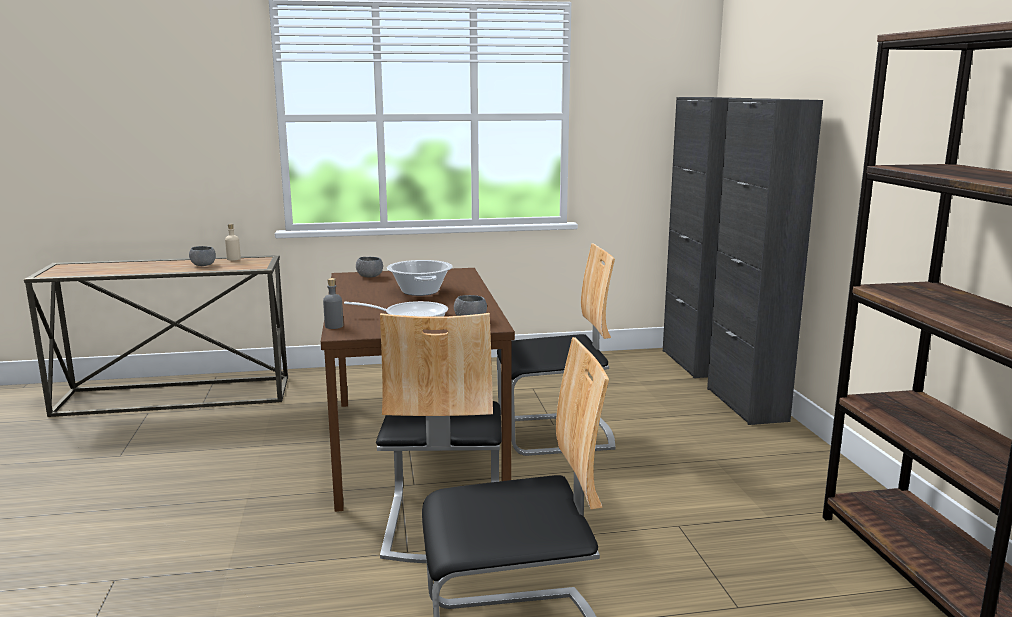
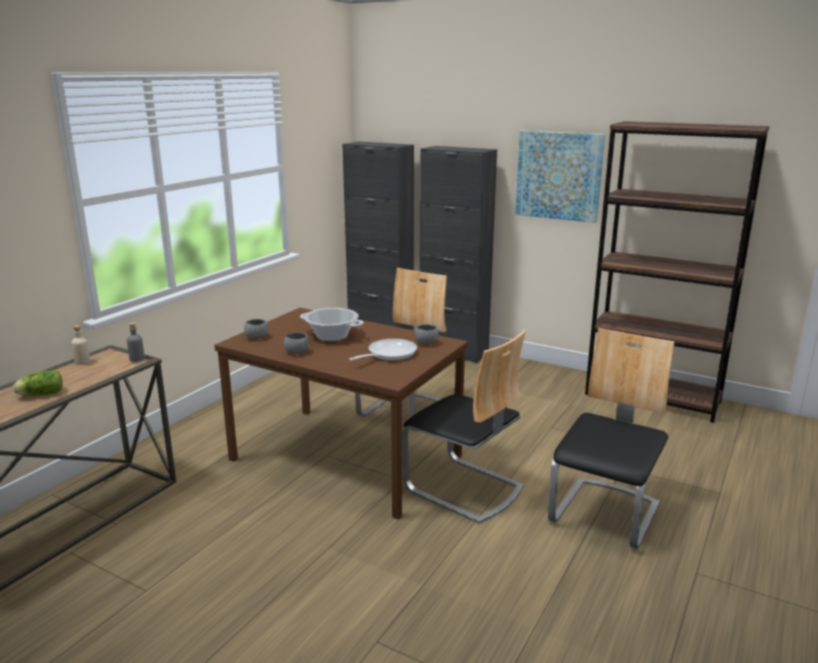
camera: 50 degrees left, 5 degrees up
grey bowl [189,246,216,266] -> grey bowl moved to [284,332,309,354]
grey bottle [323,278,343,329] -> grey bottle moved to [127,322,145,362]
none -> lettuce [13,370,63,396]
none -> picture [515,131,605,223]

